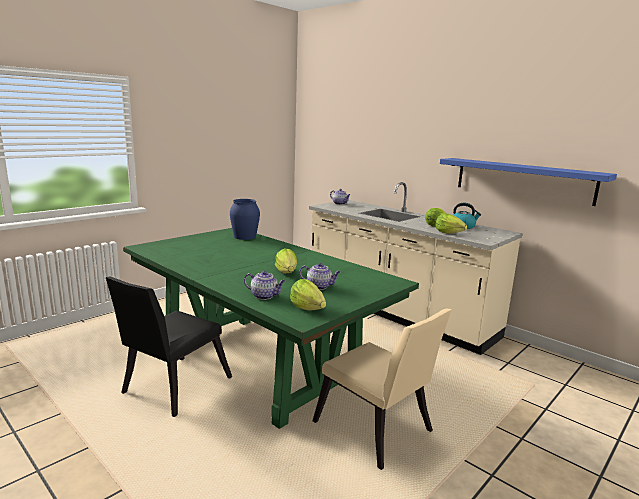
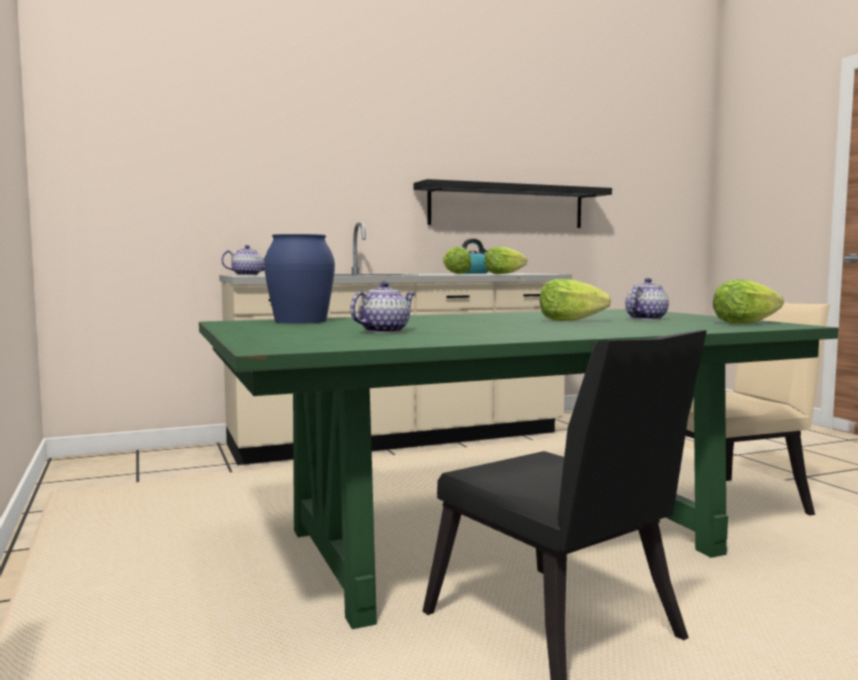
camera: 65 degrees left, 10 degrees down
teapot [244,271,285,300] -> teapot moved to [350,281,415,333]
blue shelf [440,158,617,206] -> black shelf [413,179,612,228]

